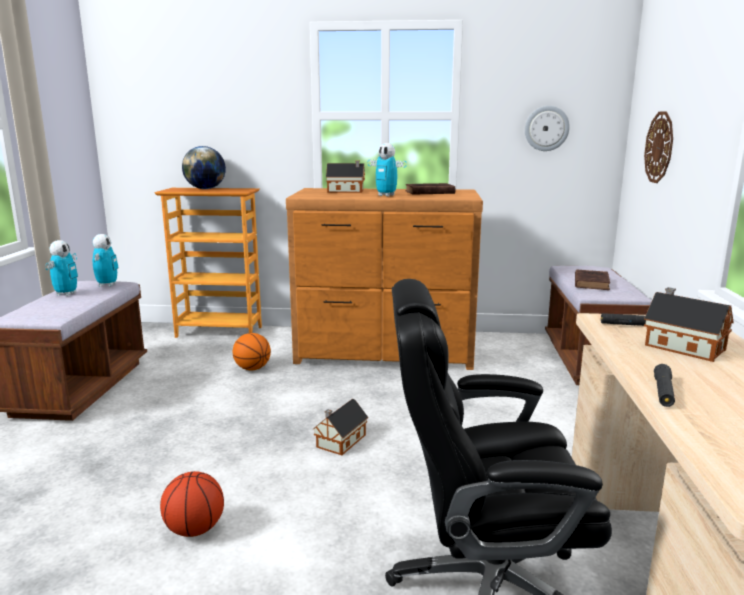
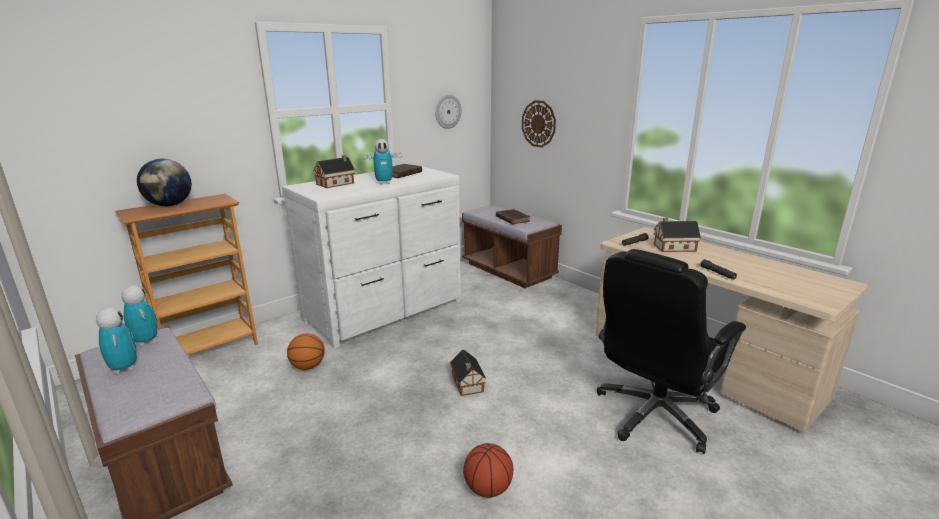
camera: 45 degrees left, 5 degrees up
brown dresser [286,188,483,370] -> white dresser [282,165,461,348]

